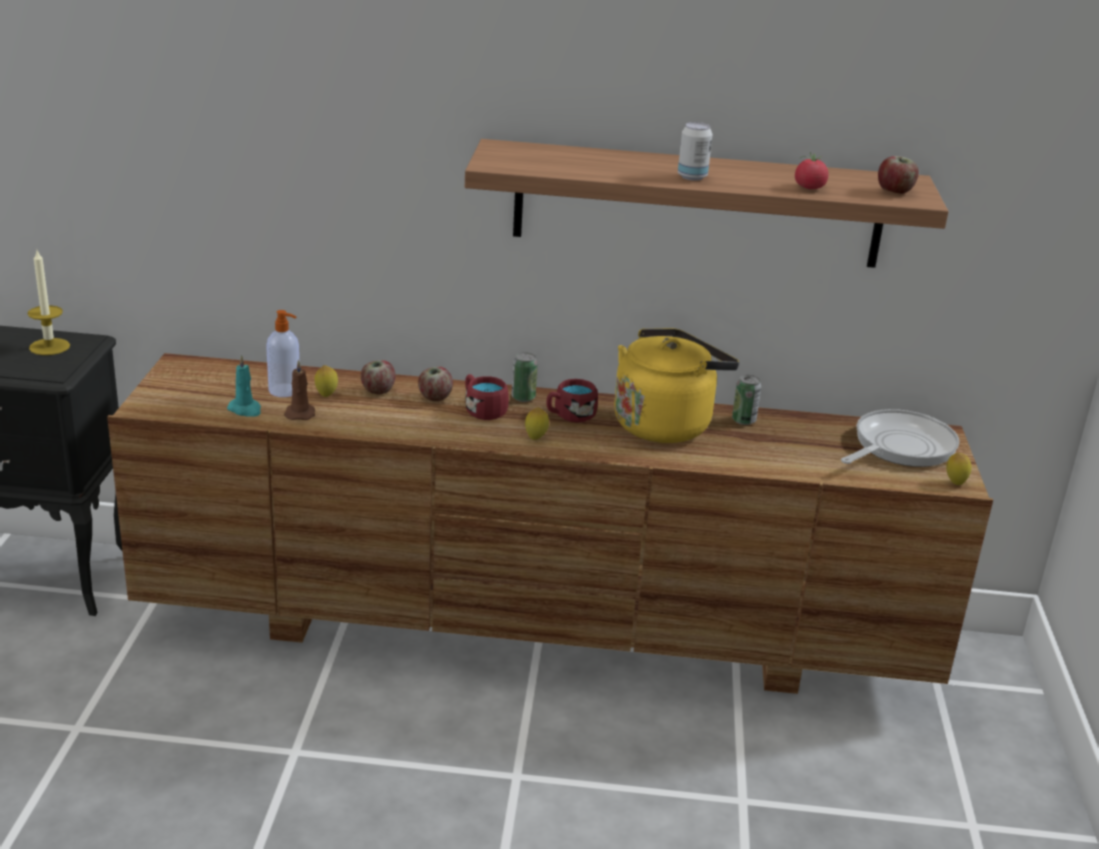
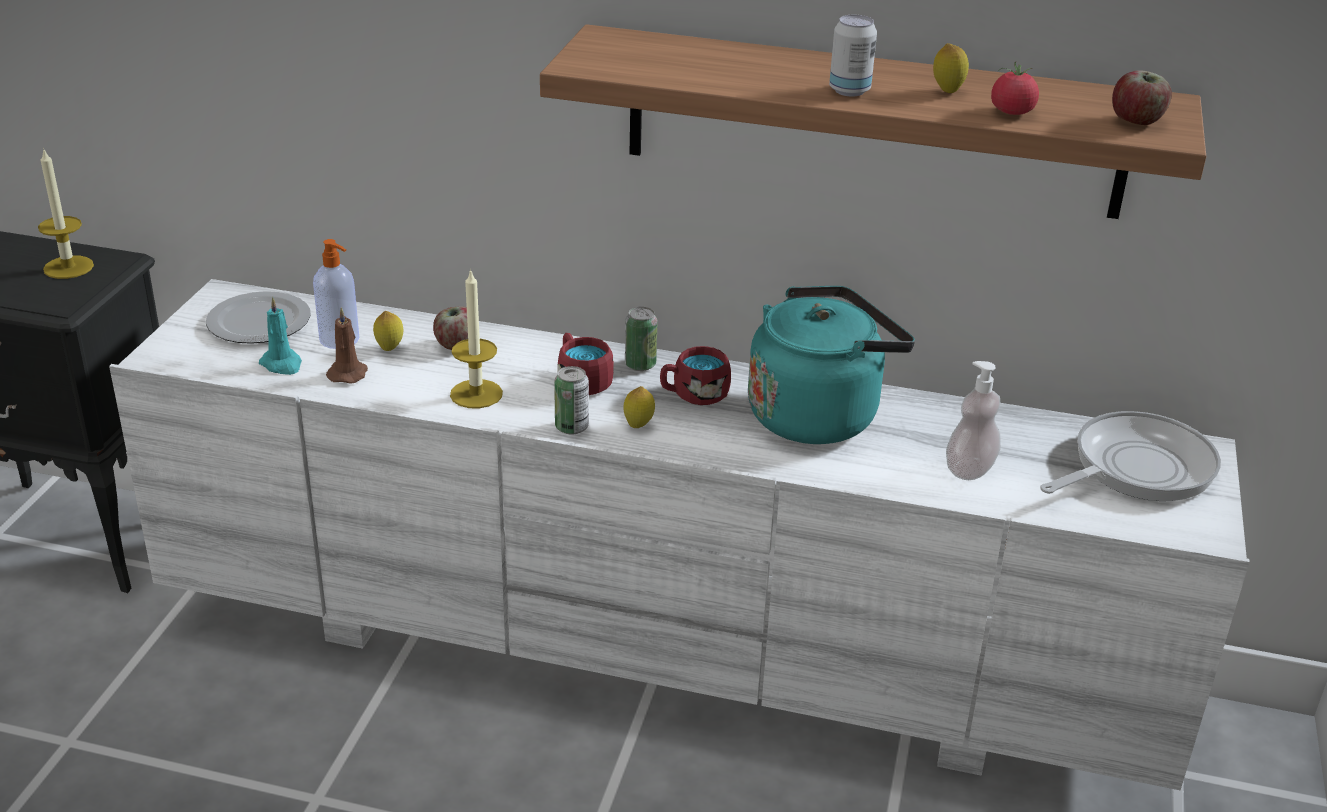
camera: 10 degrees right, 5 degrees up
brown cabinet [107,353,993,694] -> white cabinet [109,279,1250,790]
apple [418,366,453,401] -> none
yellow kettle [614,328,739,443] -> turquoise kettle [748,286,915,444]
can [732,375,761,425] -> can moved to [554,366,589,435]
lemon [946,453,972,485] -> lemon moved to [933,43,969,93]
none -> plate [206,291,311,344]
none -> candle [450,269,503,408]
none -> soap dispenser [946,361,1001,480]

